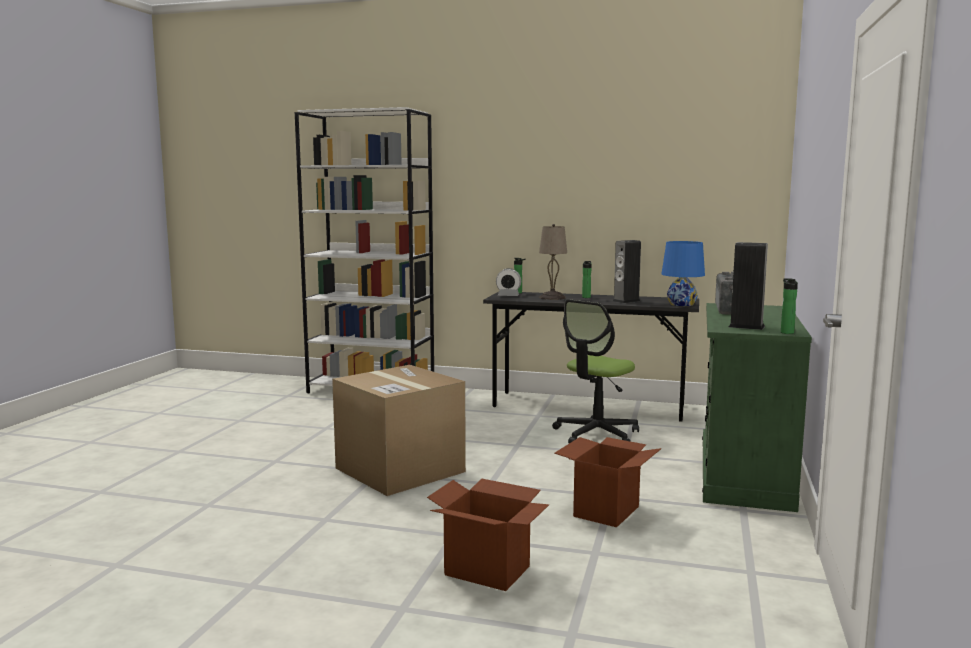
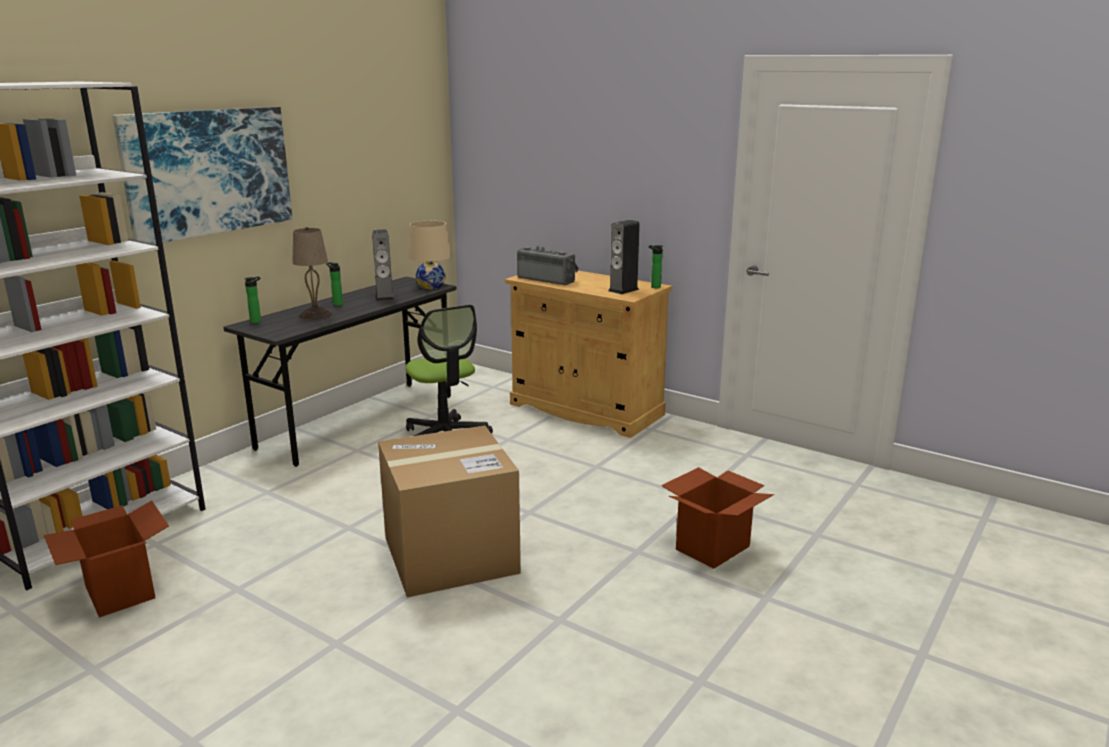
camera: 70 degrees left, 10 degrees up
alarm clock [496,268,521,296] -> none
cardboard box [554,437,662,527] -> cardboard box moved to [44,500,169,618]
blue table lamp [661,241,705,306] -> beige table lamp [408,221,451,289]
green cabinet [702,303,812,512] -> beige cabinet [505,271,672,438]
none -> picture [112,107,292,244]

